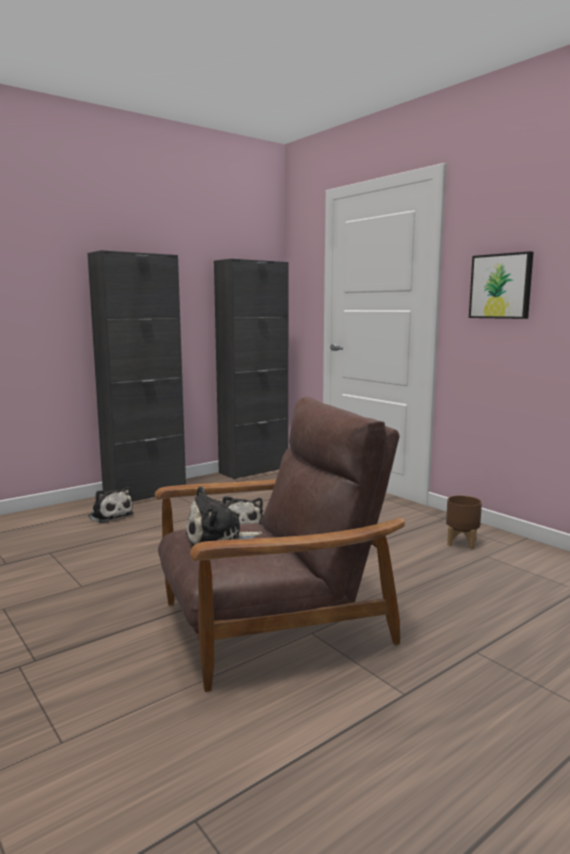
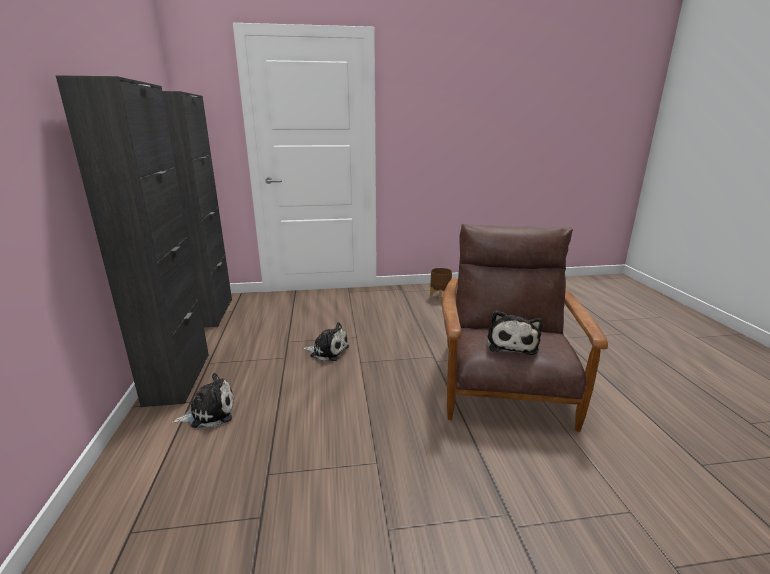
camera: 60 degrees left, 10 degrees up
picture [469,251,533,319] -> none

